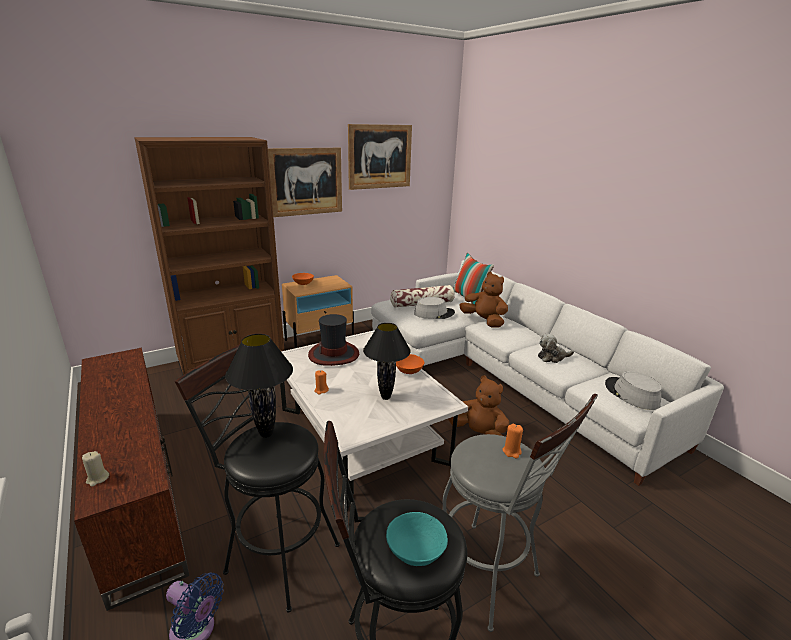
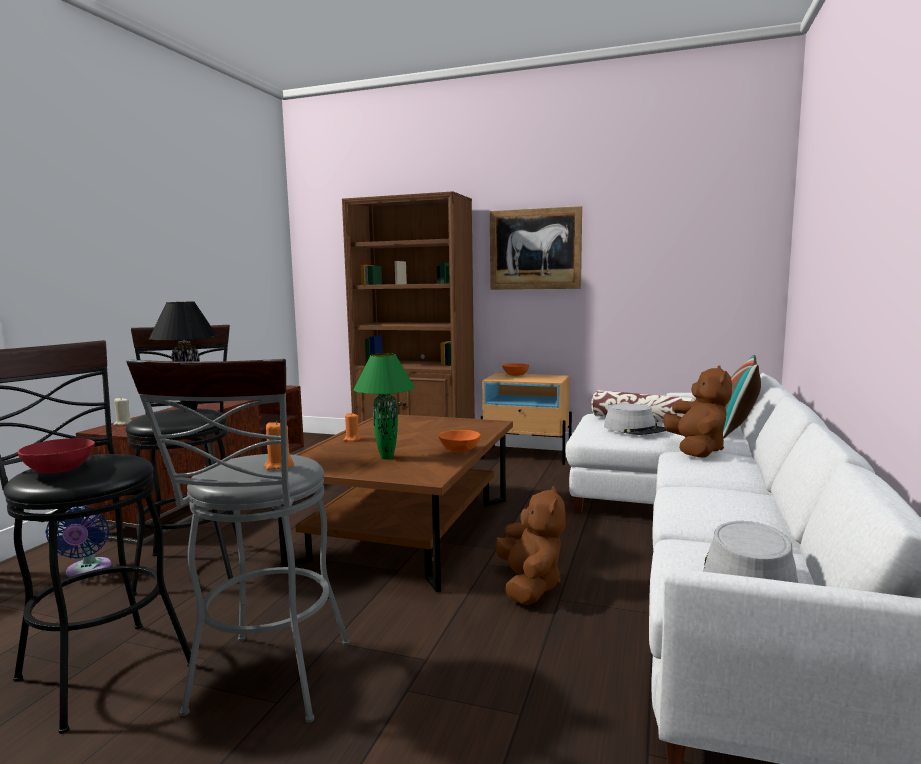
camera: 50 degrees right, 15 degrees down
white coffee table [280,330,468,511] -> brown coffee table [278,415,513,592]
hat [308,314,359,366] -> none
picture [348,124,412,190] -> none
black table lamp [363,323,411,400] -> green table lamp [353,353,415,459]
turquoise bowl [386,512,448,566] -> red bowl [17,438,95,474]
plush toy [538,334,574,363] -> none

